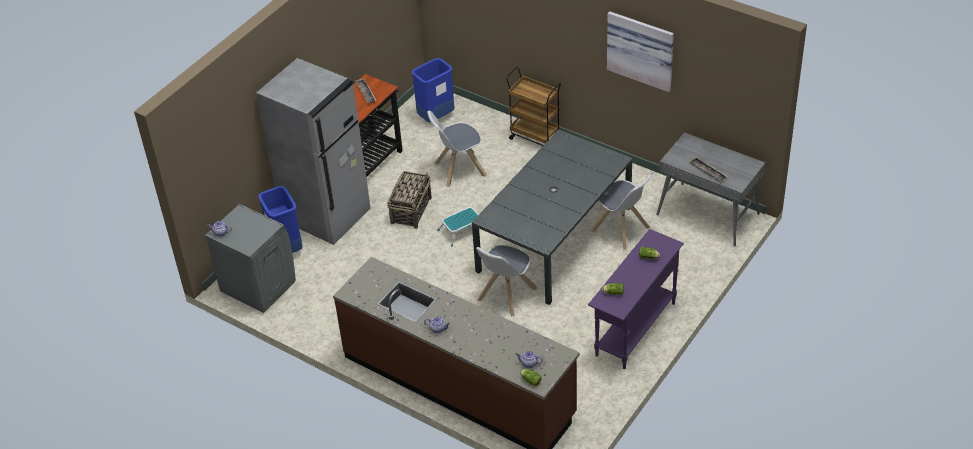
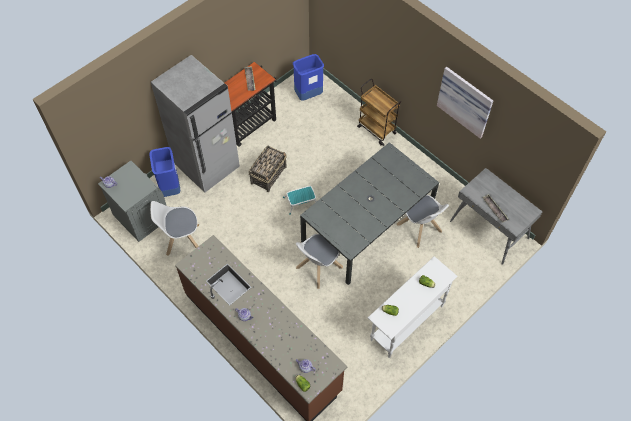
camera: 10 degrees right, 15 degrees up
chair [427,111,487,187] -> chair moved to [150,201,200,256]
purple console table [588,229,684,369] -> white console table [368,256,458,358]

